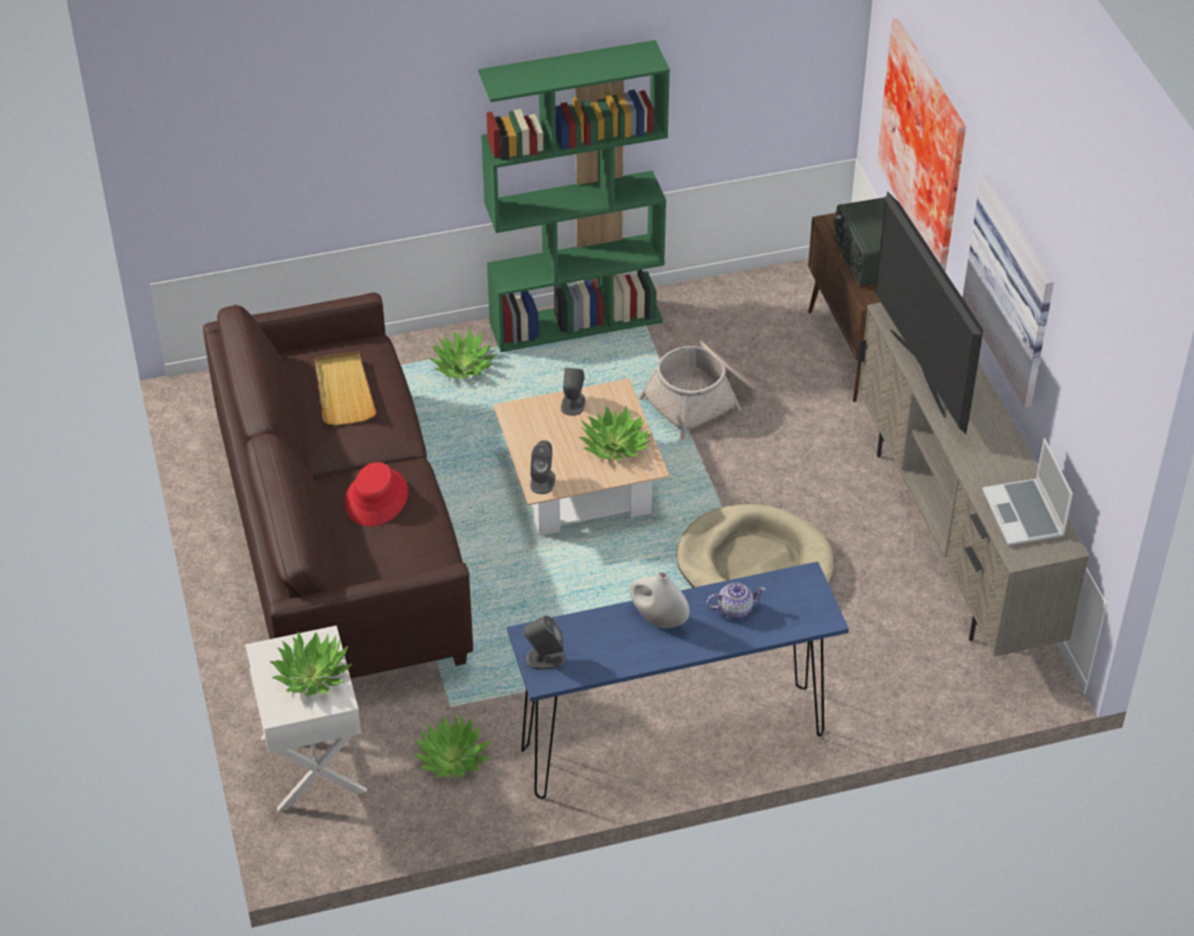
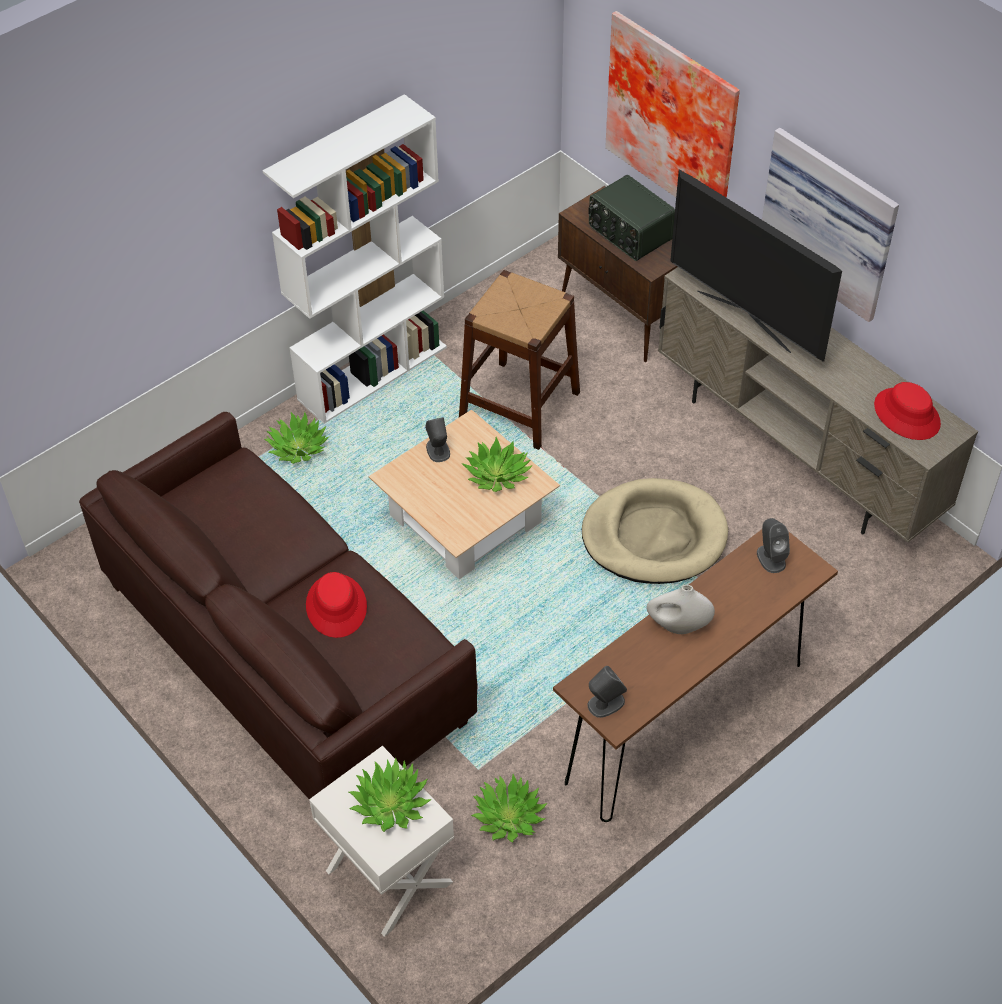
camera: 25 degrees left, 5 degrees up
beige tray [315,351,376,425] -> none
green bookcase [478,40,670,352] -> white bookcase [263,94,447,424]
blue console table [507,562,849,799] -> brown console table [553,530,838,822]
grey speaker [530,440,555,494] -> grey speaker moved to [757,518,790,573]
basket [638,340,755,440] -> brown stool [459,270,580,450]
teapot [707,583,766,619] -> none
laptop [982,438,1073,546] -> red hat [874,382,941,440]

